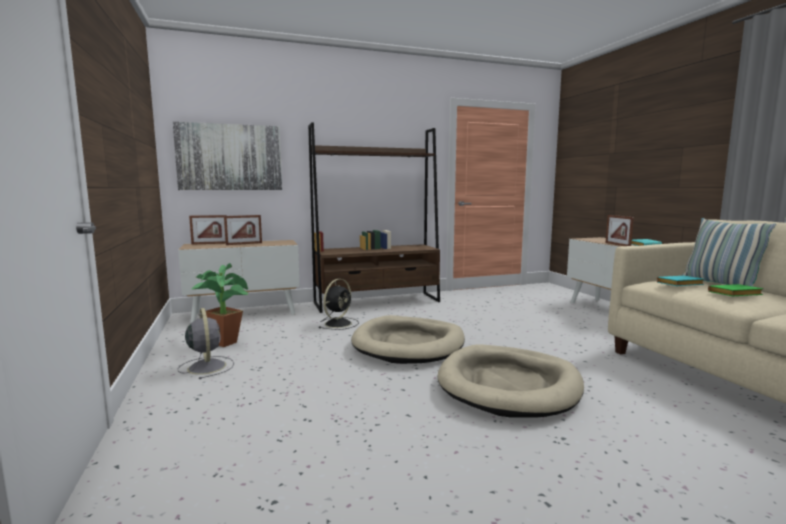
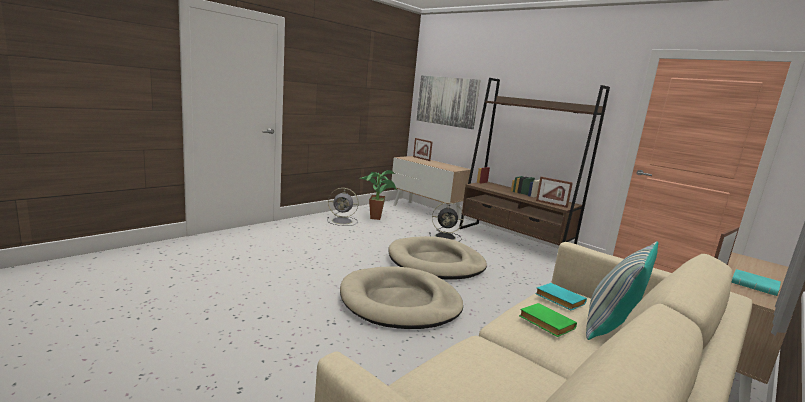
camera: 60 degrees right, 5 degrees up
grey fan [178,308,234,379] -> grey fan turned 60 degrees clockwise [327,188,359,226]
picture frame [224,215,262,245] -> picture frame moved to [536,177,573,208]

